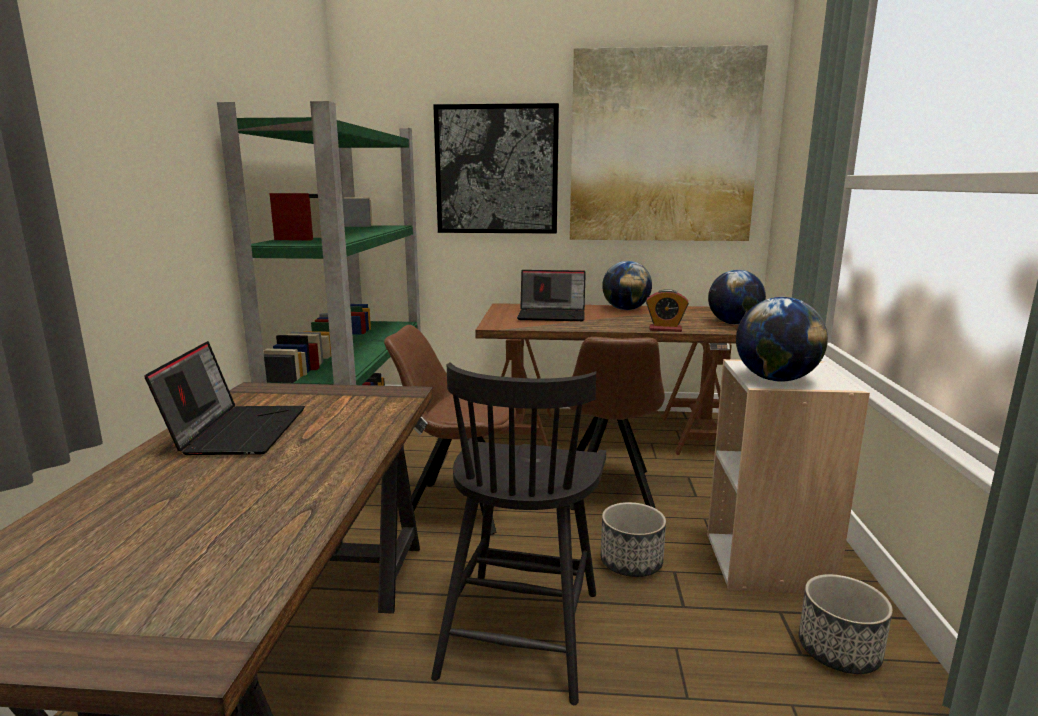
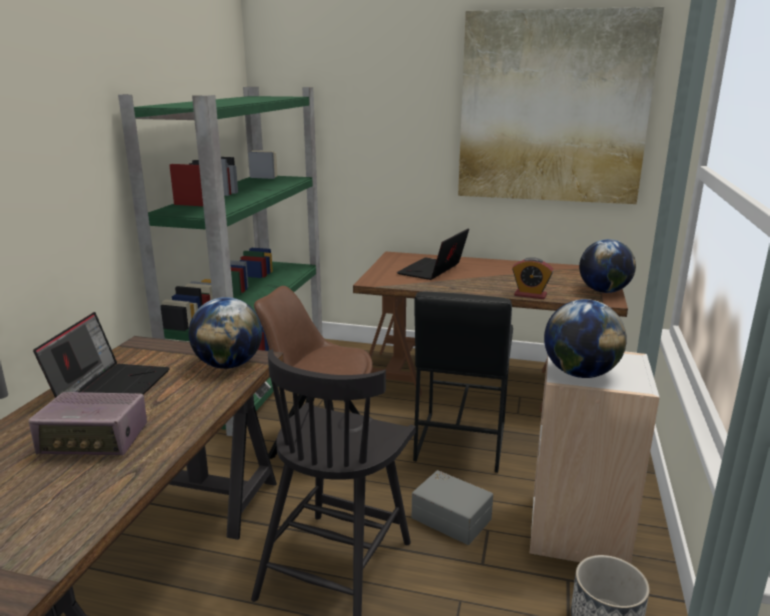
camera: 10 degrees right, 5 degrees up
picture [433,103,559,234] -> none
laptop [517,270,586,321] -> laptop turned 105 degrees clockwise [397,229,469,280]
brown chair [569,337,665,510] -> black stool [413,292,513,473]
planter [601,502,666,577] -> grey storage box [412,470,493,545]
globe [602,261,652,310] -> globe moved to [189,297,262,369]
none -> radio [29,392,147,456]

